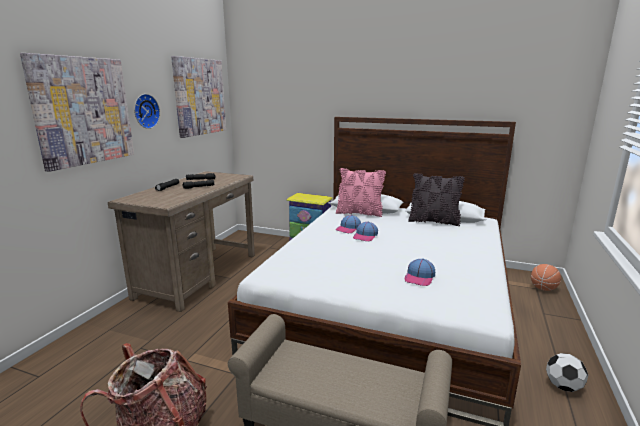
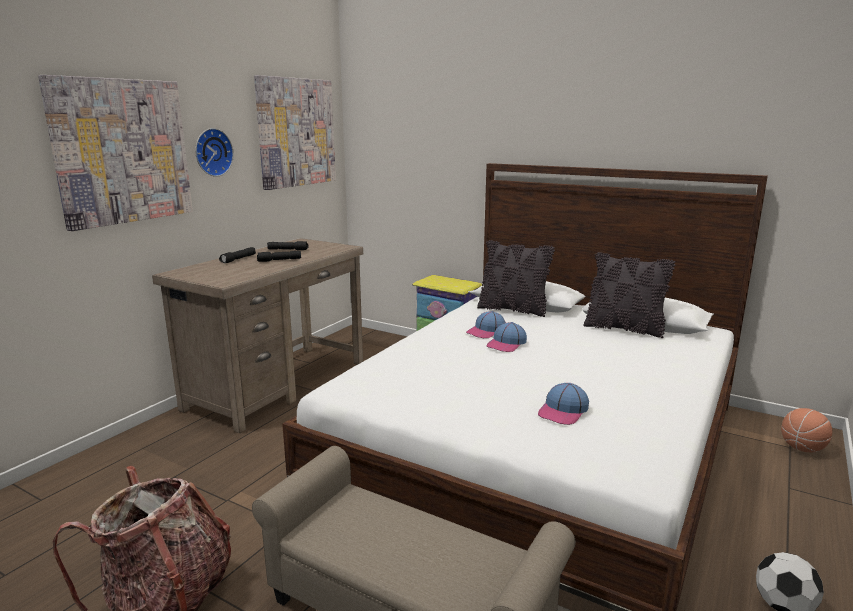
camera: 10 degrees right, 0 degrees up
pink pillow [336,168,386,217] -> black pillow [477,240,555,317]

